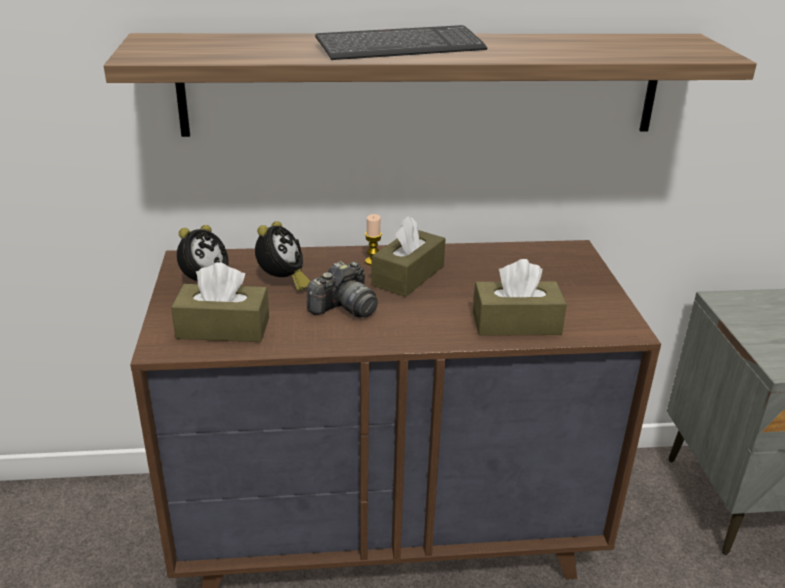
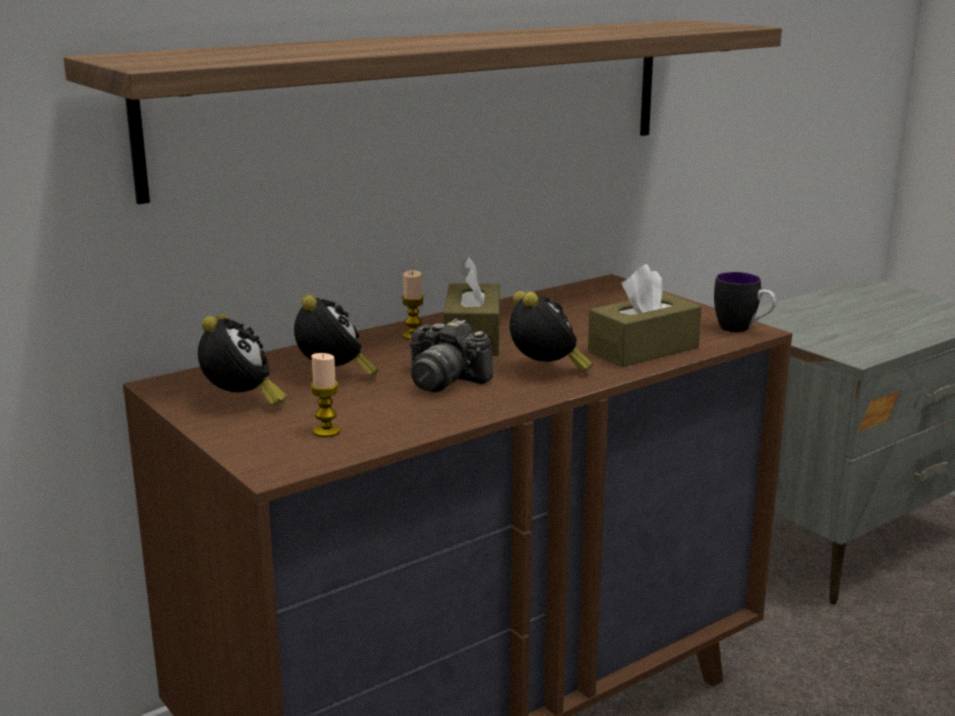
camera: 30 degrees left, 10 degrees down
brown tissue box [171,262,269,342] -> candle [310,353,341,437]
camera [307,261,378,318] -> camera turned 105 degrees clockwise [409,318,493,392]
keyboard [315,25,487,60] -> none
none -> alarm clock [509,291,593,371]
none -> mug [714,272,776,332]

